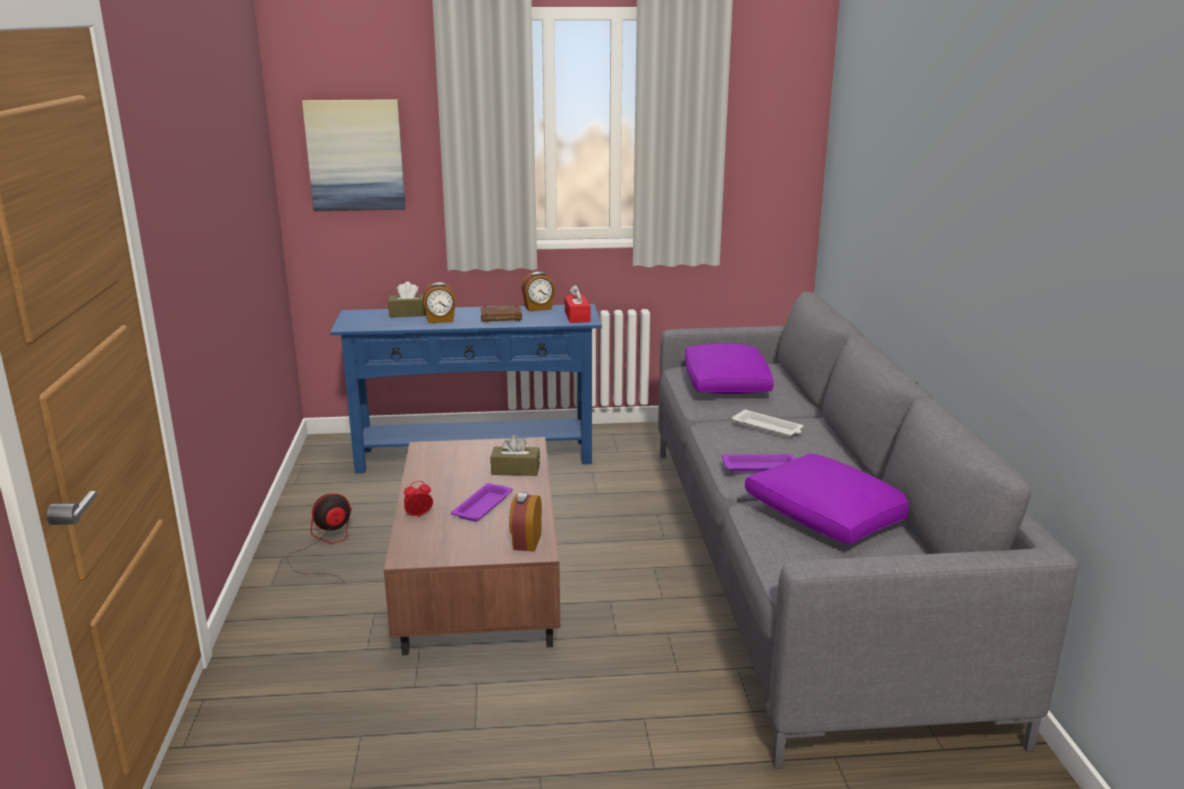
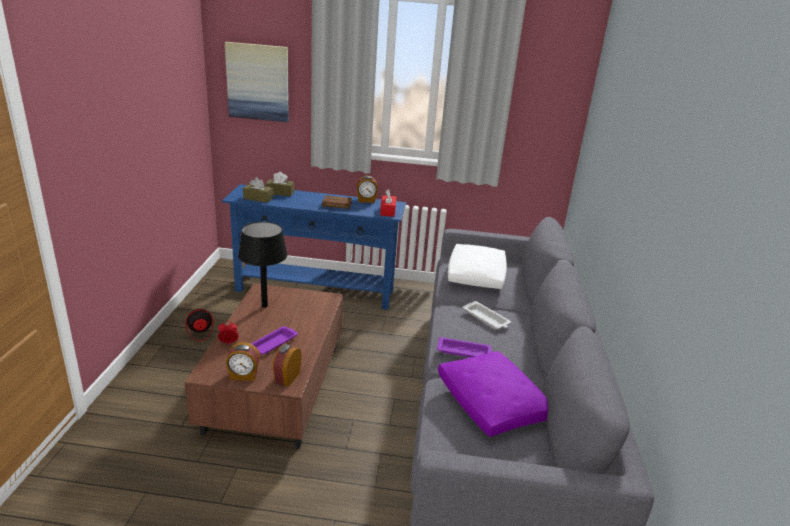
camera: 10 degrees right, 5 degrees up
alarm clock [423,282,456,324] -> alarm clock moved to [226,342,260,381]
brown tissue box [491,435,540,476] -> brown tissue box moved to [243,177,273,203]
purple pillow [685,343,774,394] -> white pillow [448,244,507,289]
none -> black table lamp [238,222,287,308]

